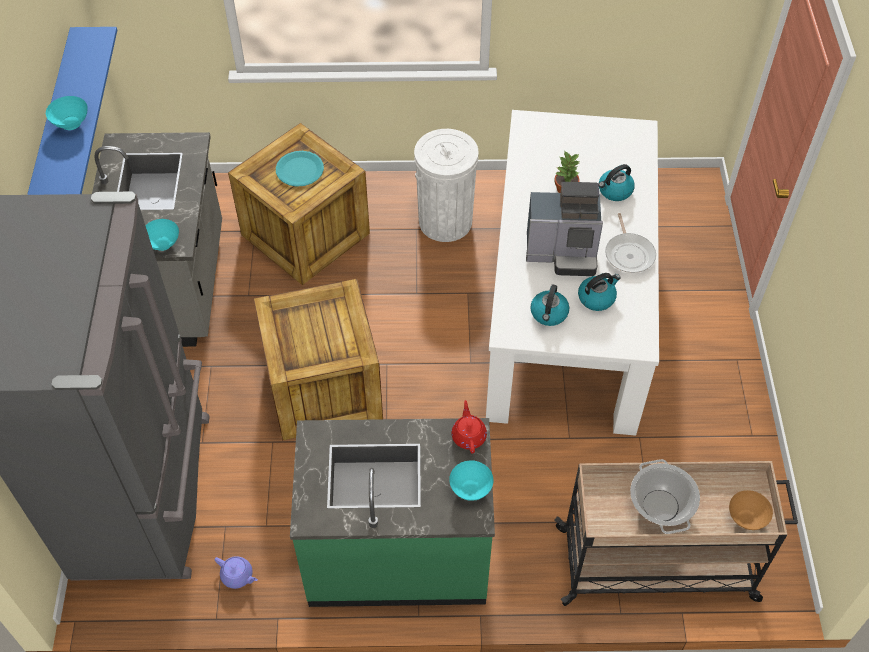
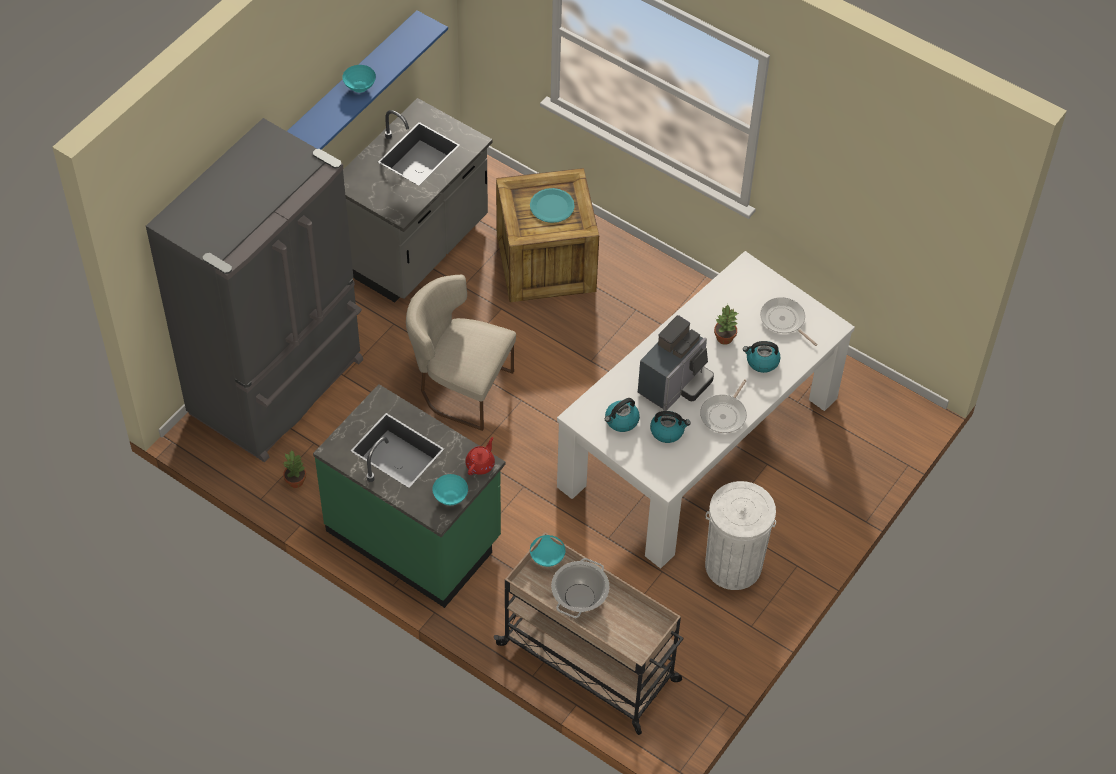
camera: 35 degrees right, 0 degrees up
turquoise bowl [145,219,179,251] -> turquoise bowl moved to [530,535,565,567]
purple teapot [215,556,258,589] -> potted plant [282,450,306,488]
crate [254,279,383,441] -> beige chair [406,275,516,431]
white trash can [414,129,479,242] -> white trash can moved to [705,481,776,590]
coffee machine [526,182,603,276] -> coffee machine turned 90 degrees counterclockwise [638,315,714,411]
brown bowl [729,490,773,530] -> none
none -> frying pan [760,297,818,346]

